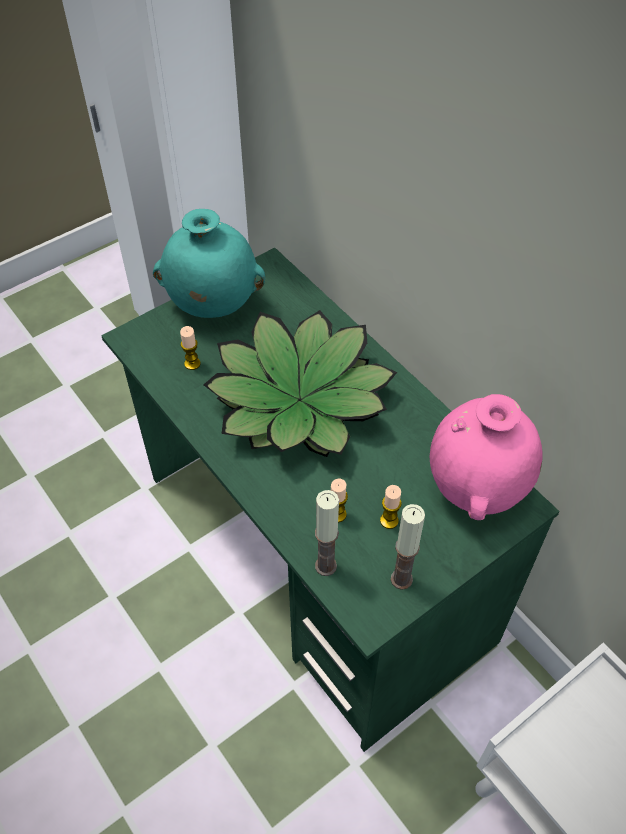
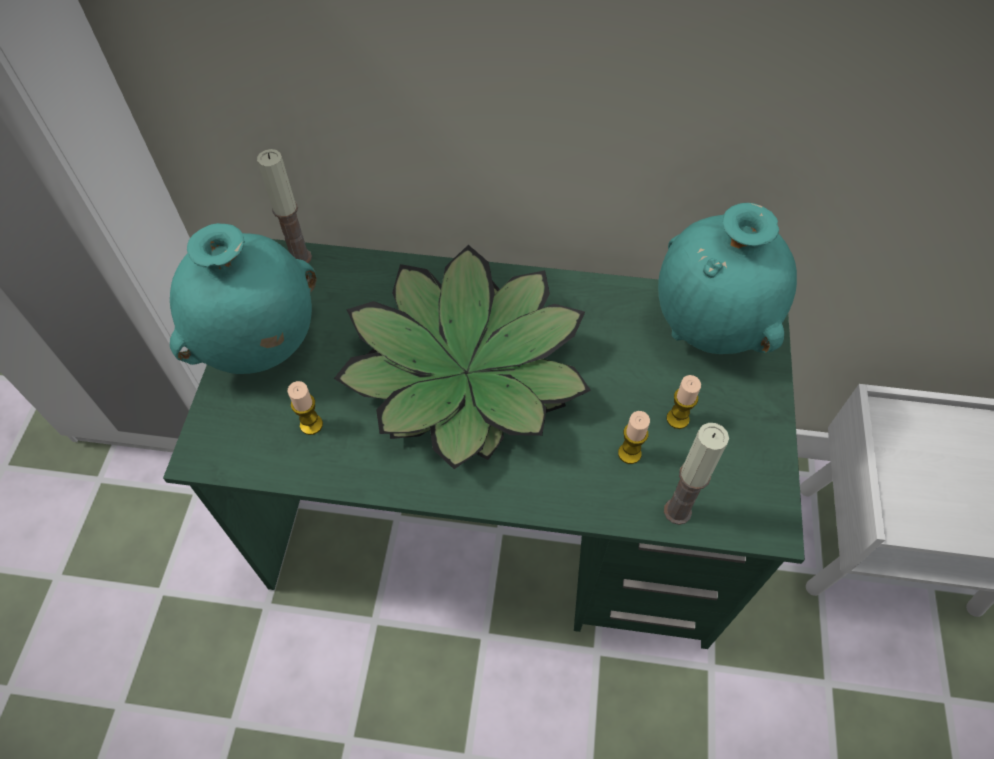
camera: 45 degrees left, 5 degrees up
candle [391,504,425,590] -> candle moved to [257,149,312,263]
pink vase [430,394,543,520] -> turquoise vase [658,203,797,354]

